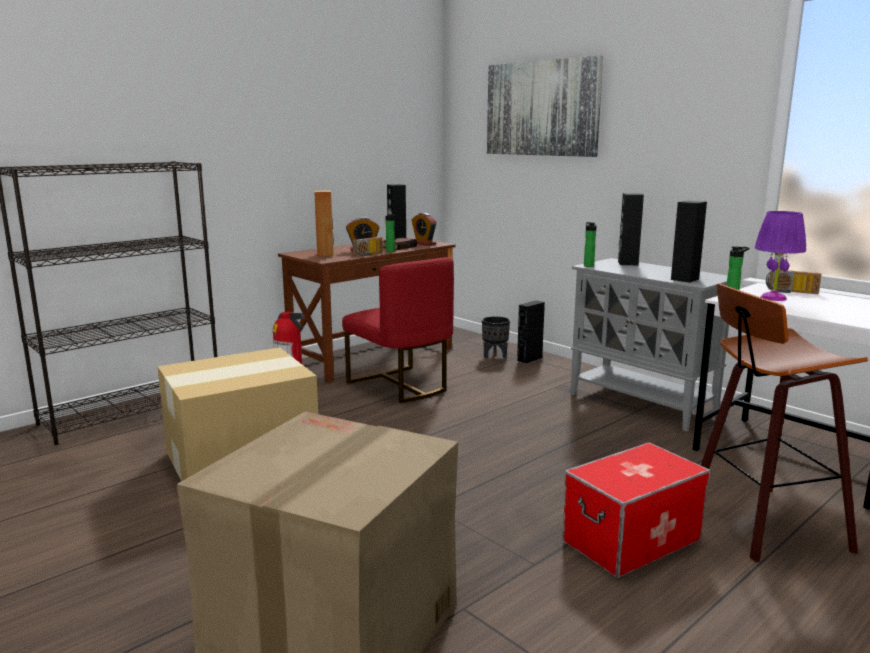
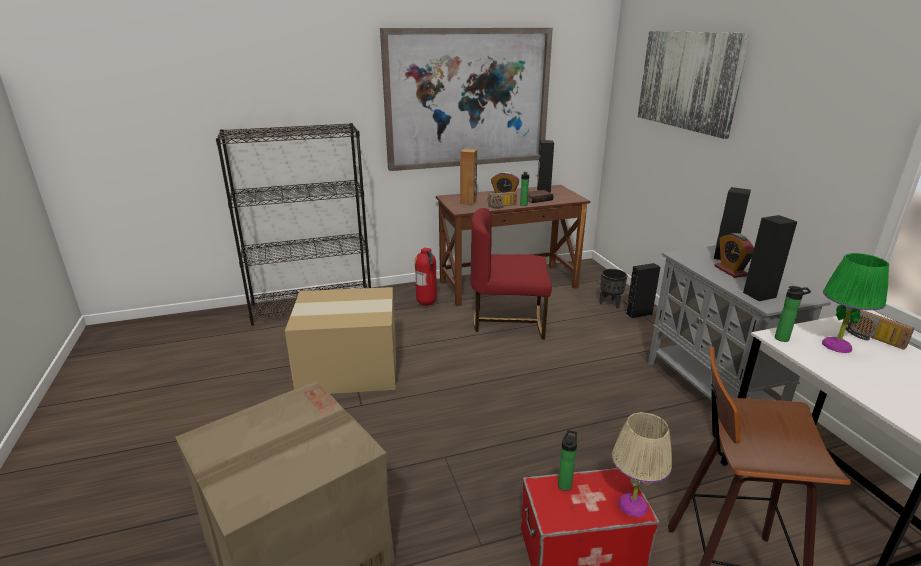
camera: 25 degrees right, 10 degrees up
red chair [342,257,454,403] -> red chair turned 105 degrees clockwise [471,208,552,340]
alarm clock [411,213,437,246] -> alarm clock moved to [714,233,754,278]
bottle [584,222,597,267] -> bottle moved to [558,430,577,491]
purple table lamp [755,211,806,301] -> green table lamp [822,253,889,353]
none -> picture [380,28,553,171]
none -> beige table lamp [612,412,672,517]

